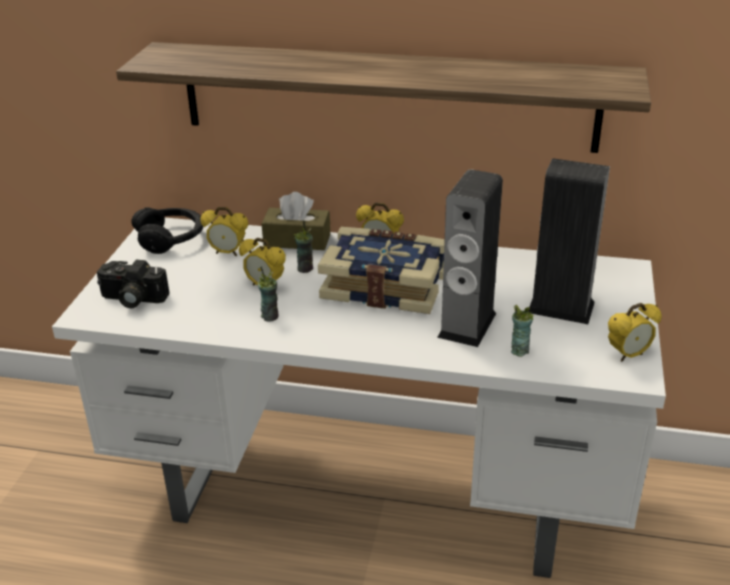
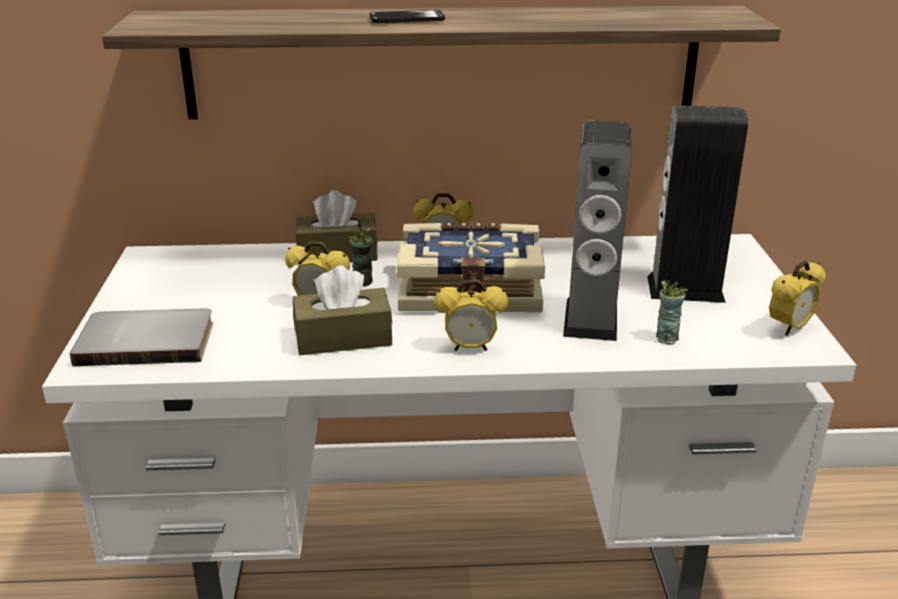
camera: 15 degrees left, 5 degrees down
camera [97,260,169,308] -> grey book [70,309,213,366]
black headphones [131,207,203,254] -> none
alarm clock [200,207,248,256] -> alarm clock moved to [435,279,508,351]
cup [258,266,279,321] -> brown tissue box [293,265,392,355]
none -> phone [370,10,445,23]

